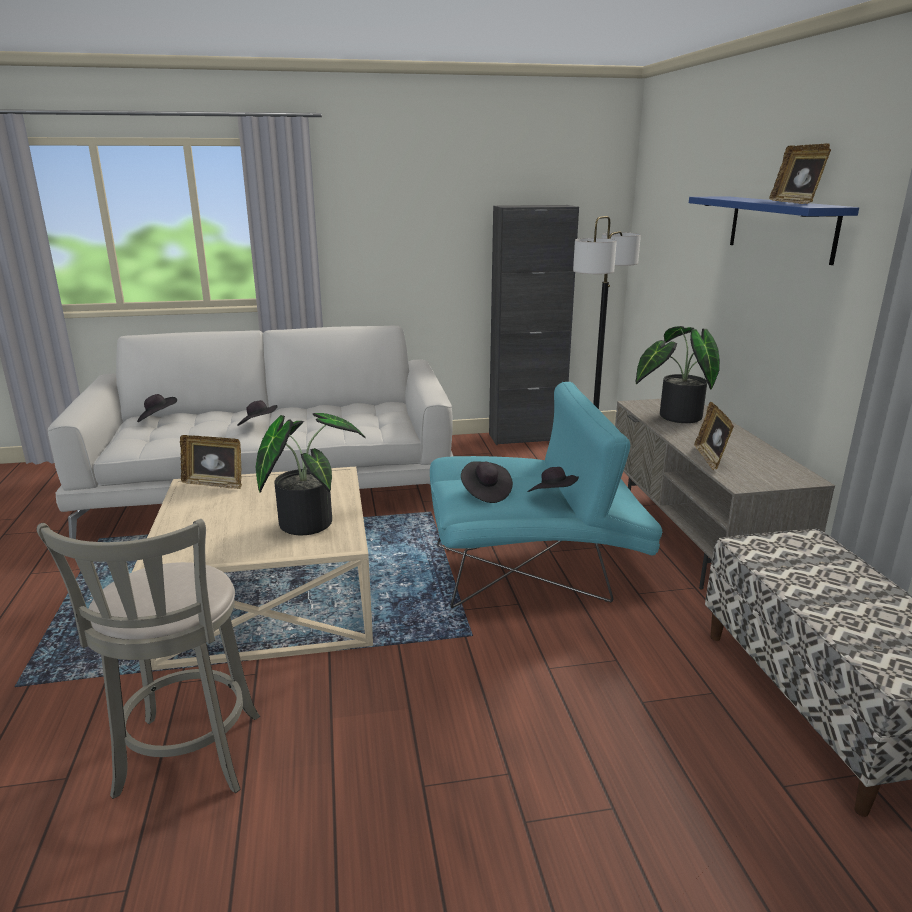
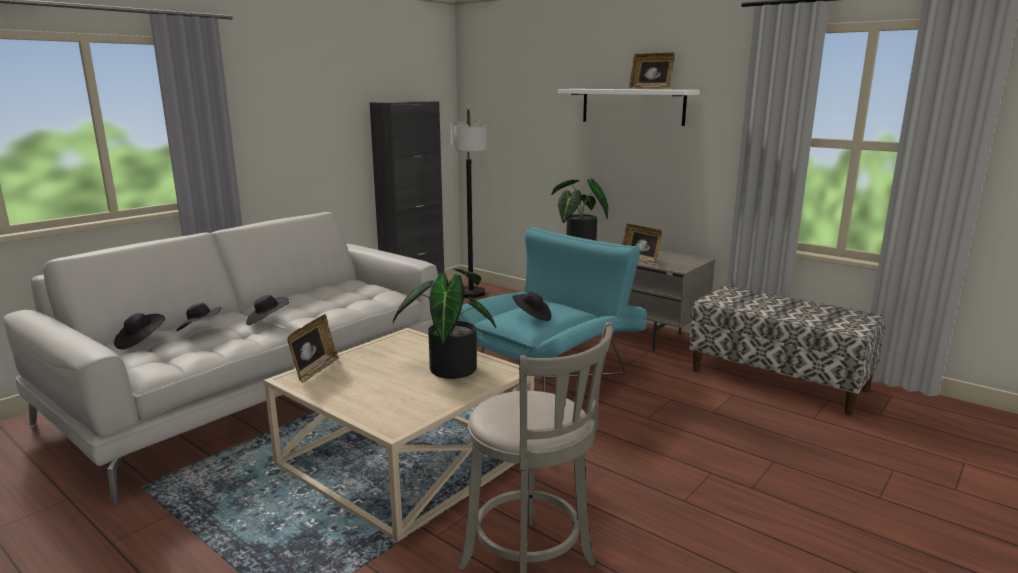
camera: 40 degrees left, 5 degrees down
picture frame [180,435,242,489] -> picture frame turned 45 degrees counterclockwise [287,314,339,383]
black hat [527,467,579,492] -> black hat moved to [176,303,221,331]
blue shelf [689,196,859,265] -> white shelf [558,89,700,126]

